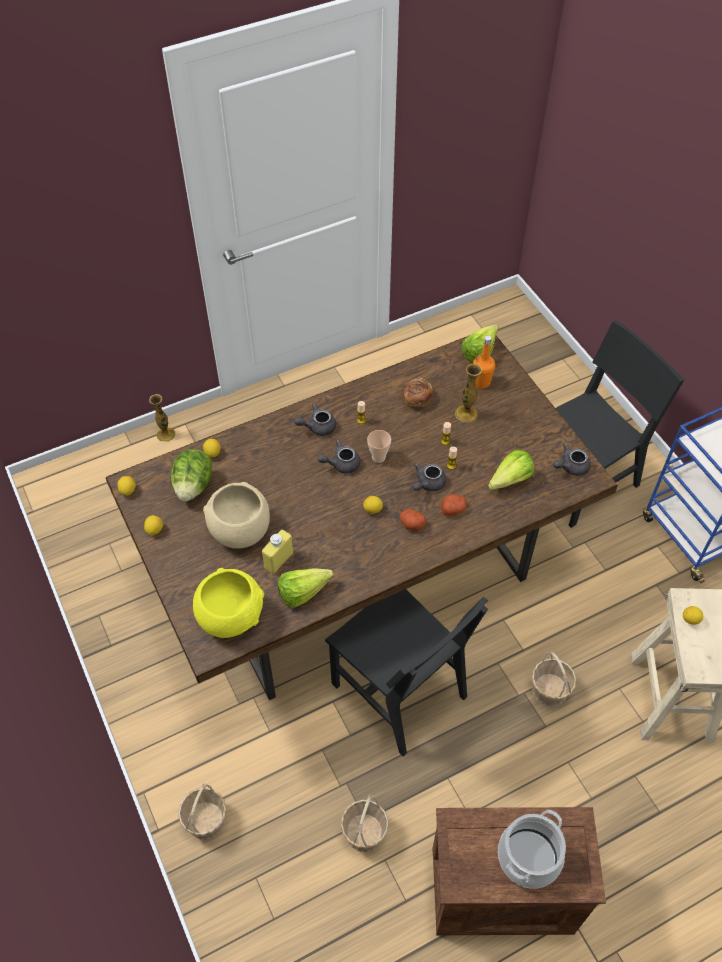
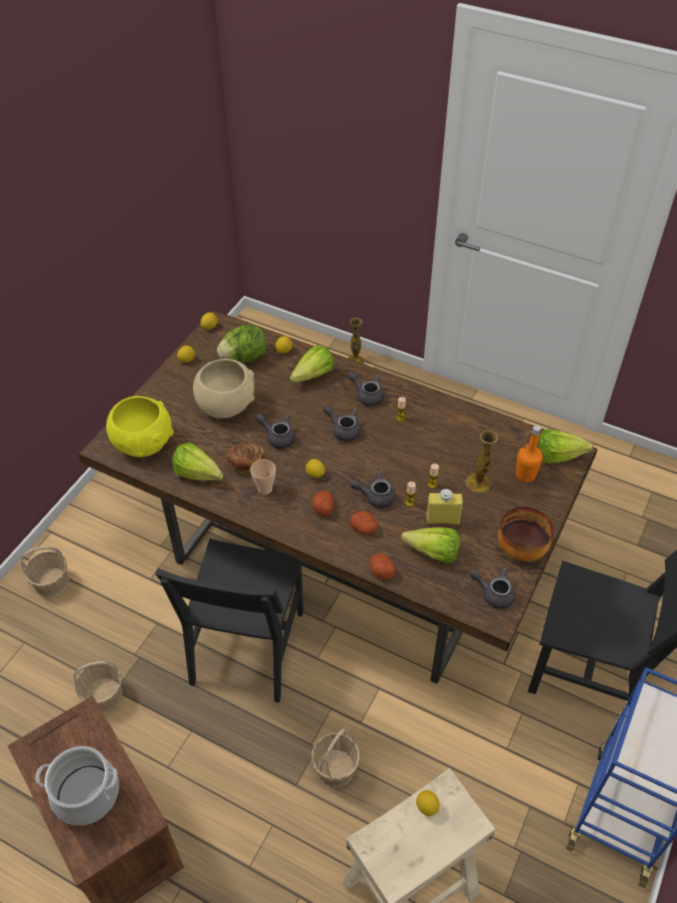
camera: 55 degrees right, 5 degrees down
yellow bottle [262,530,293,574] -> yellow bottle moved to [426,489,463,525]
cup [367,430,391,463] -> cup moved to [250,459,276,495]
bread [403,377,433,407] -> bread moved to [226,443,265,475]
none -> grey teapot [255,413,295,448]
none -> lettuce [290,345,334,383]
none -> potato [370,553,396,580]
none -> bowl [498,507,554,561]

